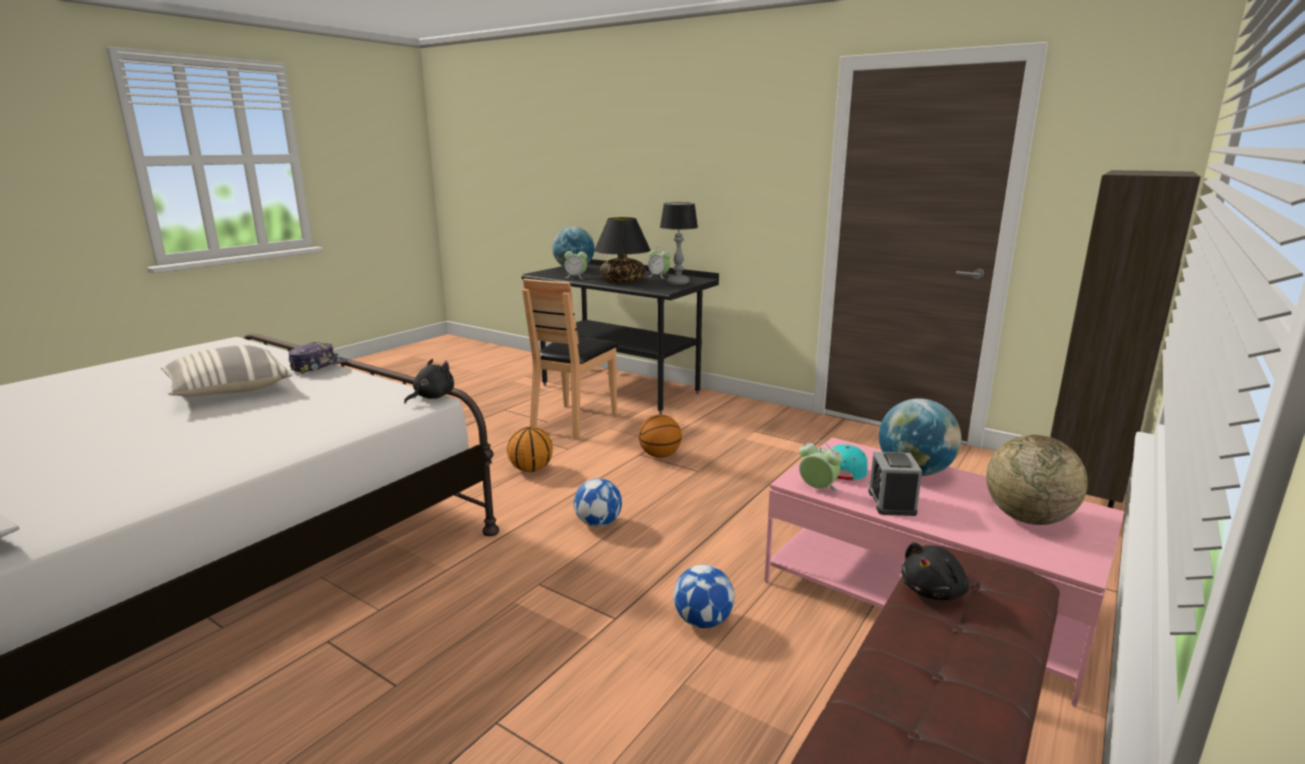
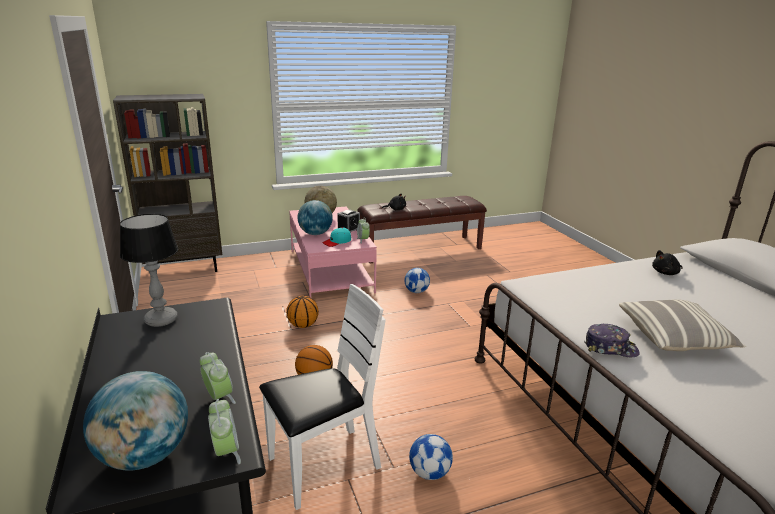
camera: 145 degrees left, 5 degrees up
cap [289,342,348,374] -> cap turned 150 degrees counterclockwise [584,324,639,357]
black plush toy [404,359,454,404] -> black plush toy moved to [652,250,683,275]
basketball [507,426,553,472] -> basketball moved to [286,296,319,328]
brown chair [522,278,618,440] -> white chair [259,284,386,510]
football [574,478,622,527] -> football moved to [409,434,453,480]
black table lamp [594,217,651,282] -> none
alarm clock [648,247,670,279] -> alarm clock moved to [208,399,241,464]

